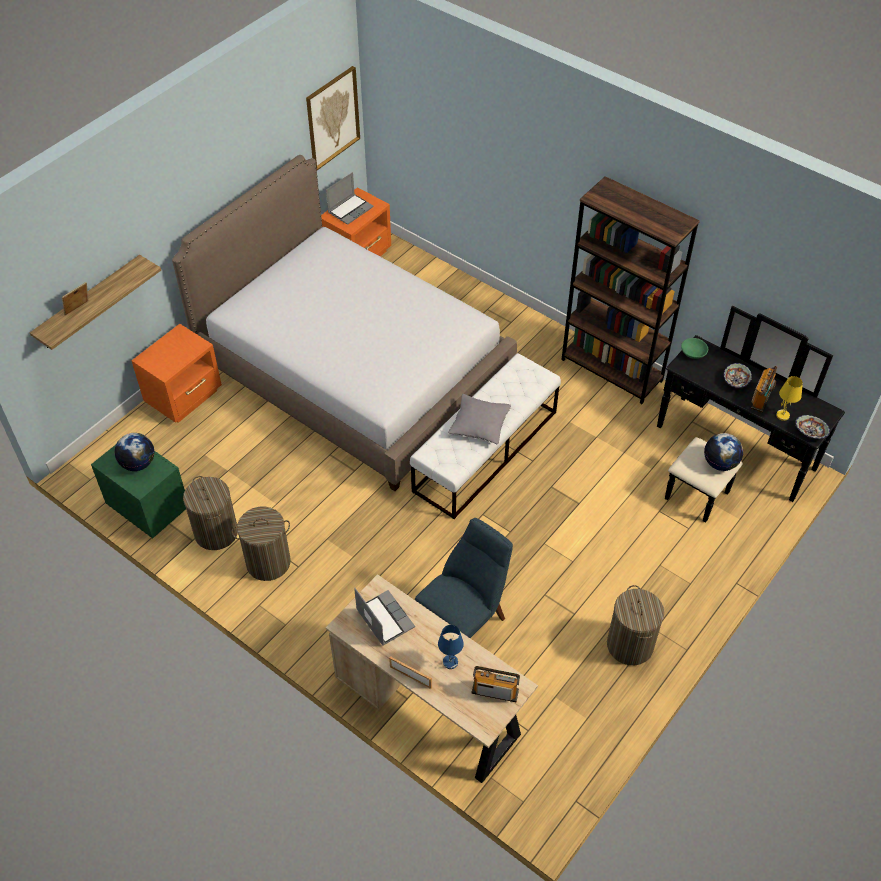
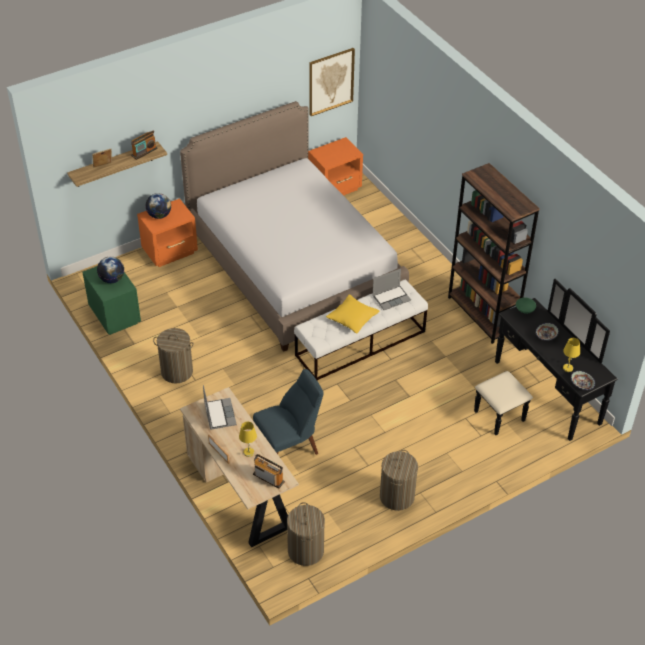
camera: 20 degrees right, 5 degrees down
laundry basket [183,476,238,550] -> laundry basket moved to [287,502,325,566]
laptop [326,172,373,225] -> laptop moved to [372,269,411,310]
blue table lamp [438,625,464,669] -> yellow table lamp [239,422,257,457]
grey pillow [448,394,511,444] -> yellow pillow [326,294,379,334]
globe [704,433,743,471] -> globe moved to [146,193,171,219]
radio [751,366,777,413] -> radio moved to [131,130,158,160]

